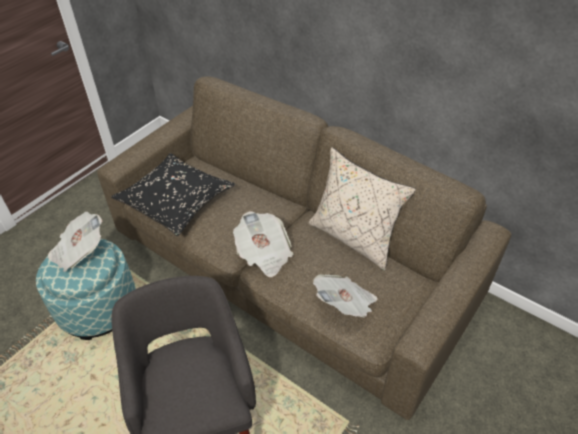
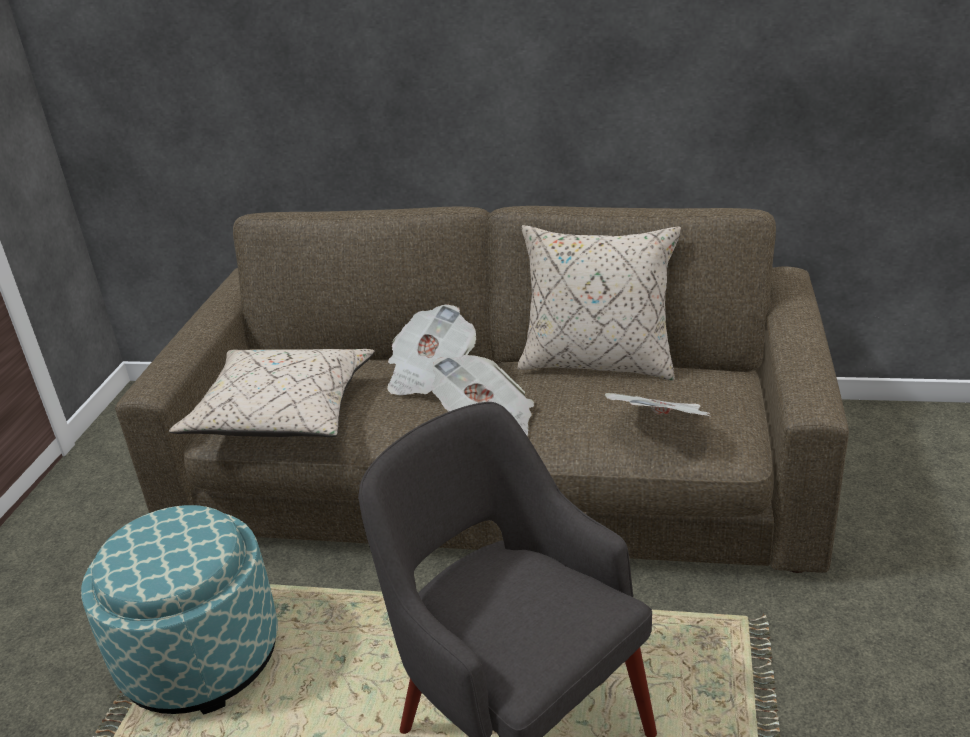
camera: 25 degrees left, 15 degrees down
newspaper [48,212,102,272] -> newspaper moved to [387,304,476,395]
black pillow [111,153,235,236] -> beige pillow [169,349,375,437]

